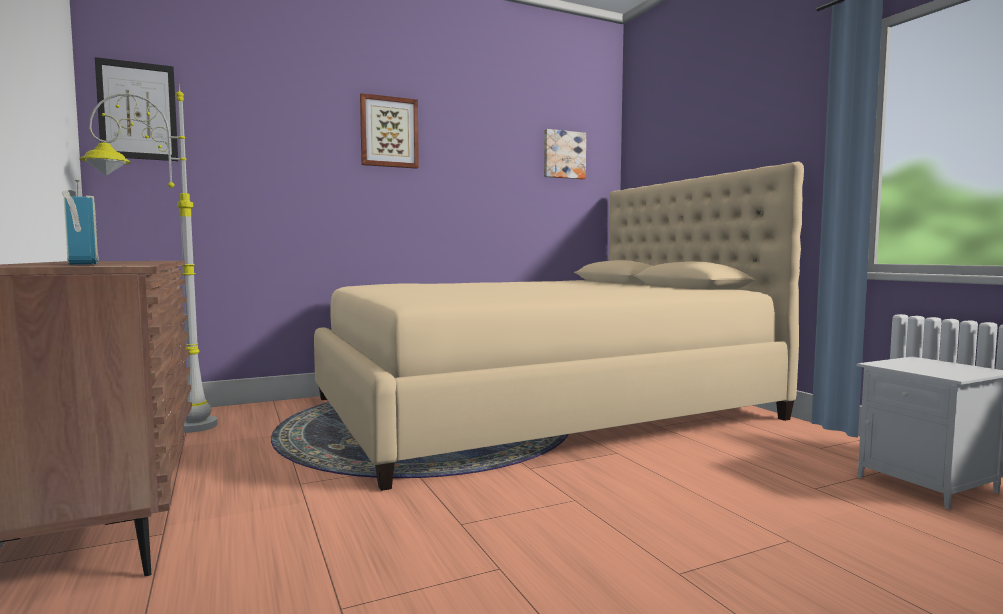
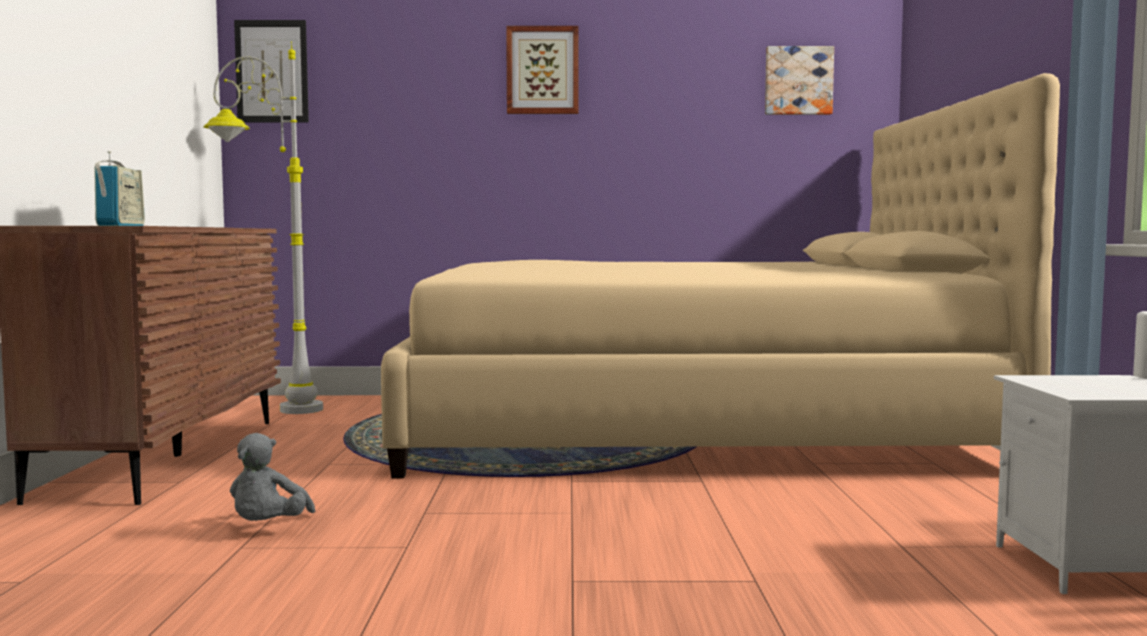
camera: 25 degrees right, 0 degrees up
none -> grey plush toy [230,433,315,521]

